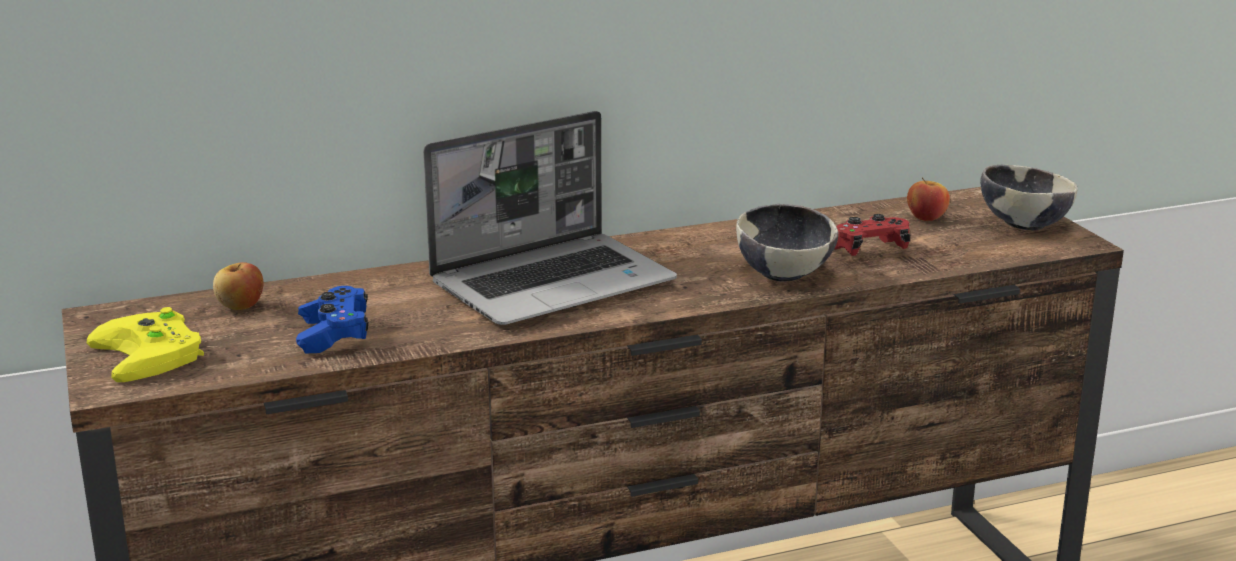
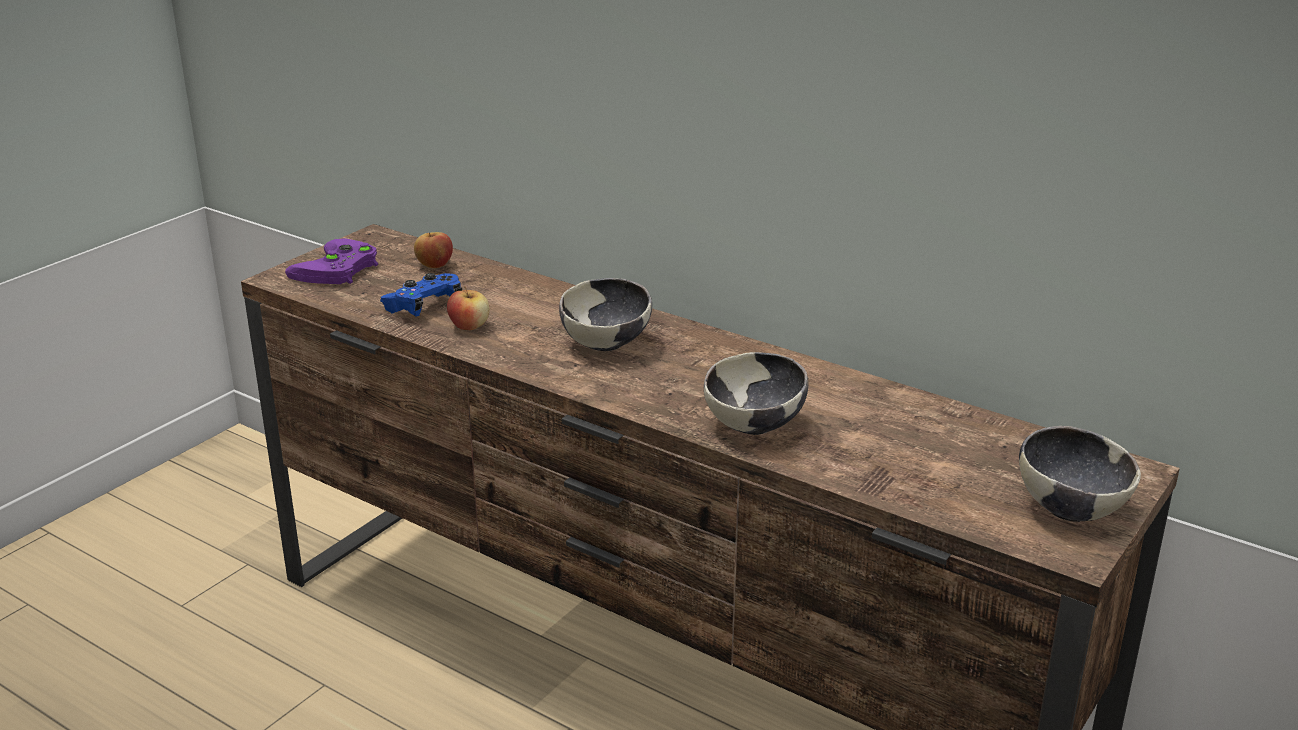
camera: 55 degrees right, 5 degrees up
yellow game controller [87,307,204,382] -> purple game controller [285,238,378,284]
laptop [423,111,677,325] -> bowl [559,278,652,351]
red game controller [834,214,910,256] -> none
apple [907,178,950,221] -> apple moved to [447,286,490,330]

